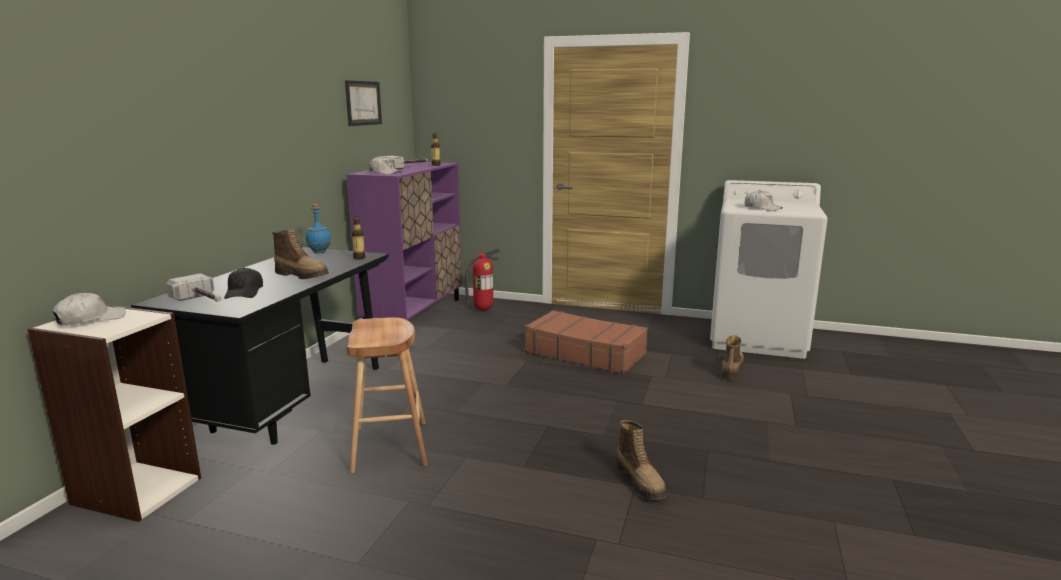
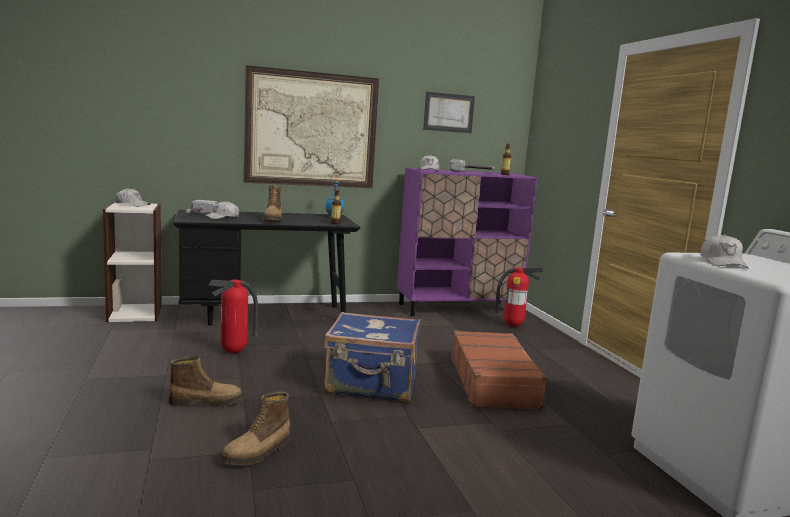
camera: 55 degrees right, 5 degrees down
black cap [224,267,263,299] -> white cap [205,201,239,219]
brown stool [347,317,428,473] -> fire extinguisher [209,279,258,353]
boot [721,335,744,380] -> boot moved to [169,356,244,407]
none -> picture [244,65,379,188]
none -> blue suitcase [324,312,420,402]

